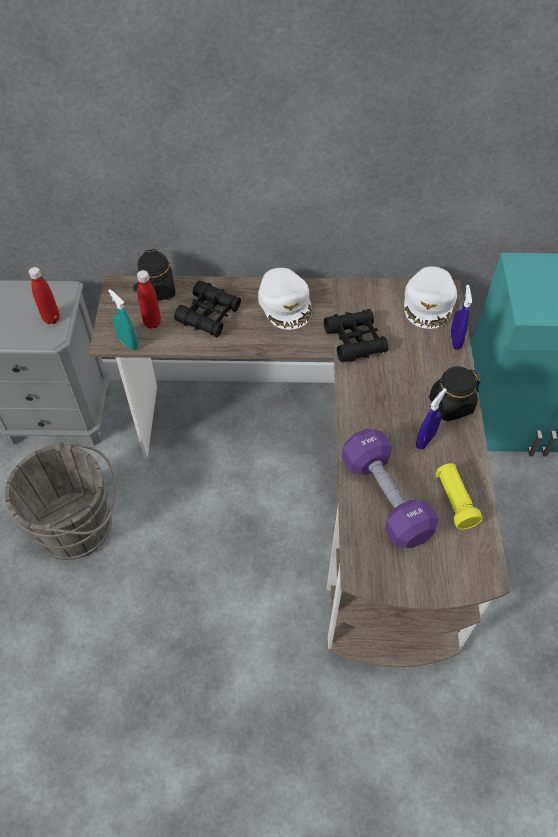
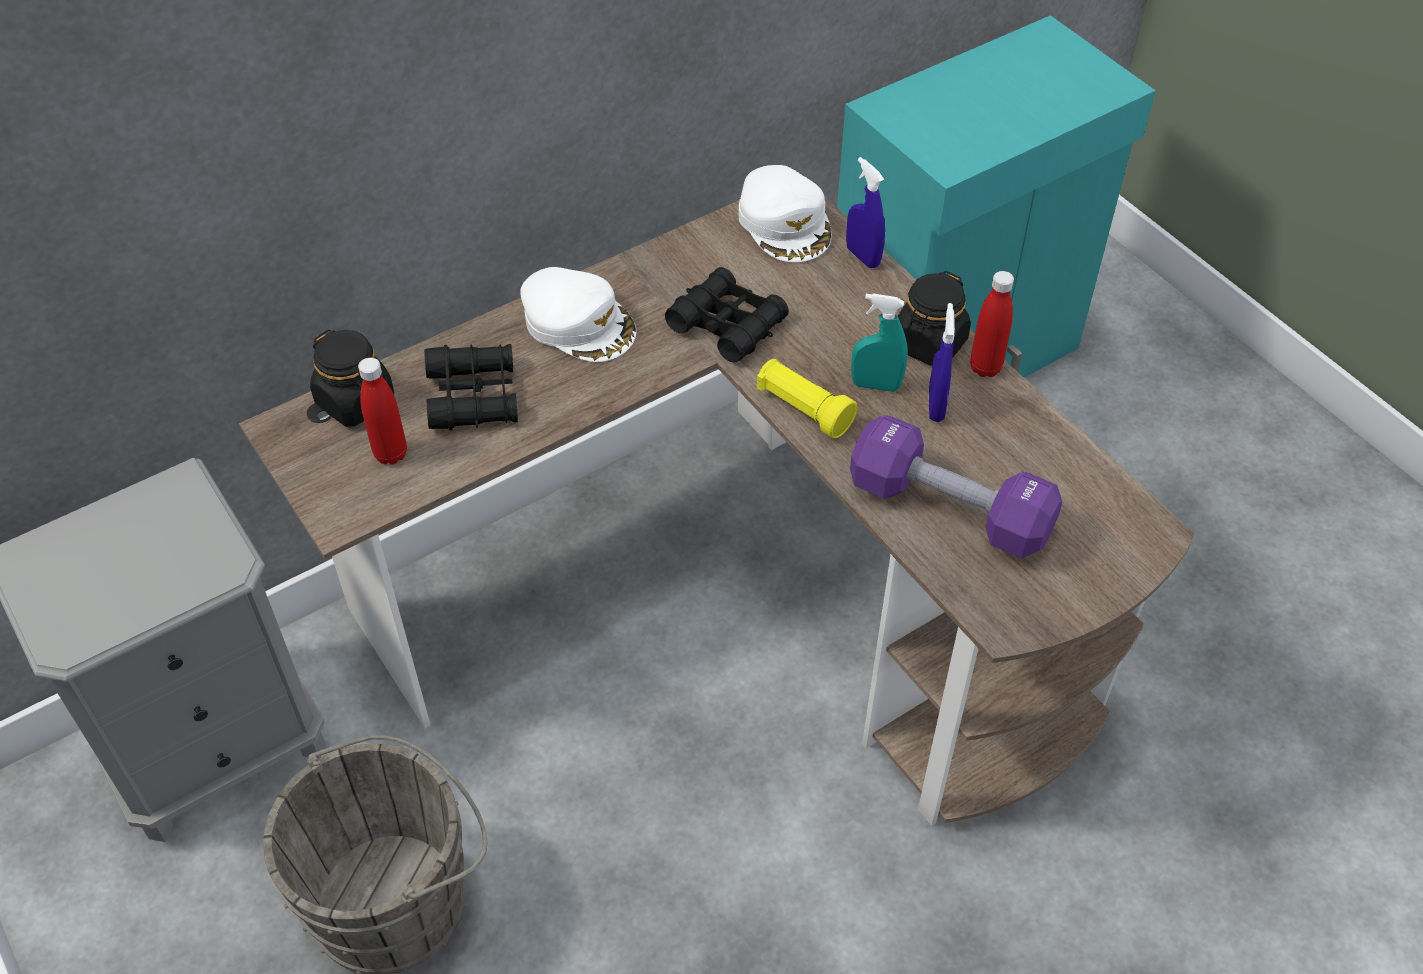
camera: 35 degrees left, 5 degrees down
red bottle [29,267,60,324] -> red bottle moved to [970,271,1014,377]
turquoise spray bottle [108,289,138,350] -> turquoise spray bottle moved to [851,293,908,392]
yellow flashlight [435,463,483,530] -> yellow flashlight moved to [757,359,857,438]

